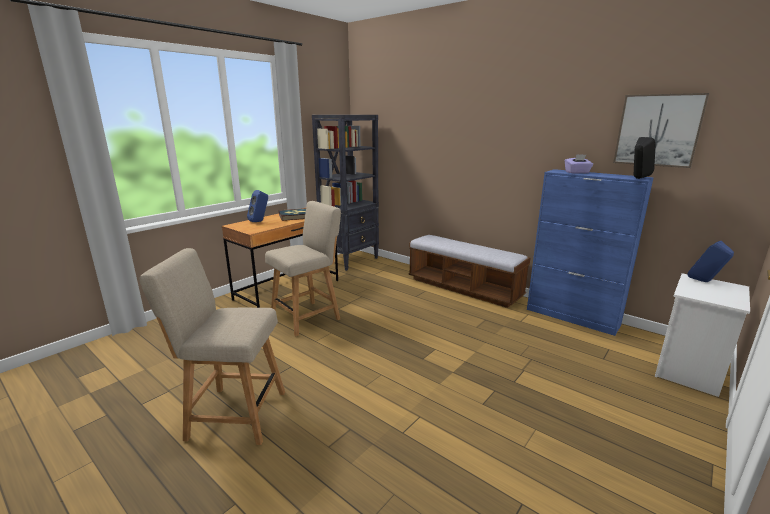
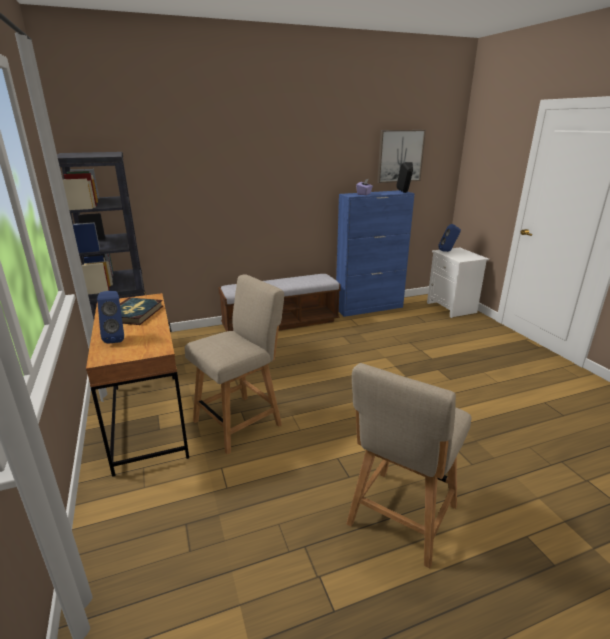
camera: 60 degrees left, 5 degrees up
beige chair [265,201,341,336] -> beige chair turned 60 degrees clockwise [185,274,284,455]

